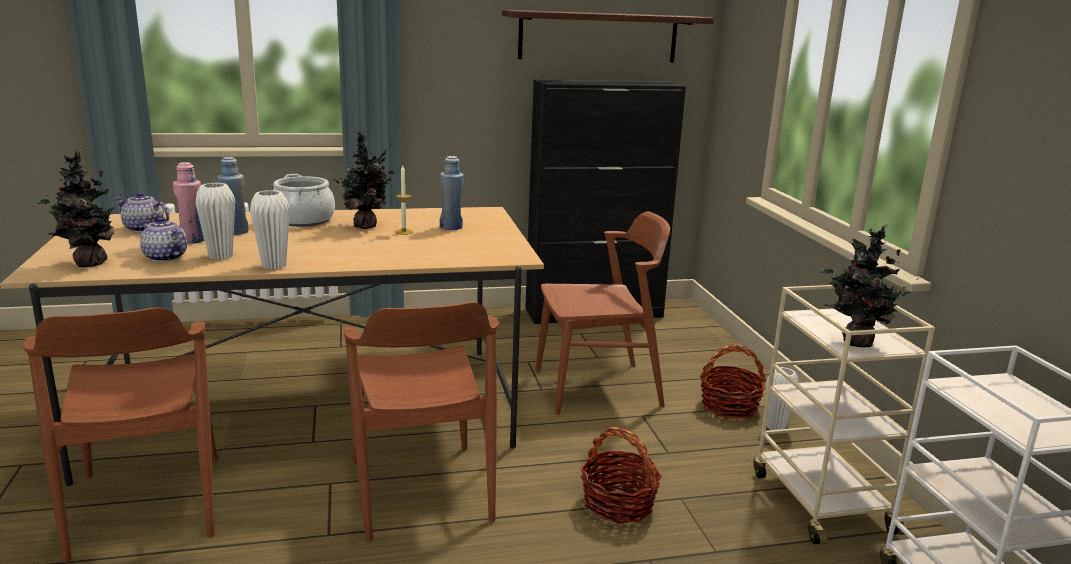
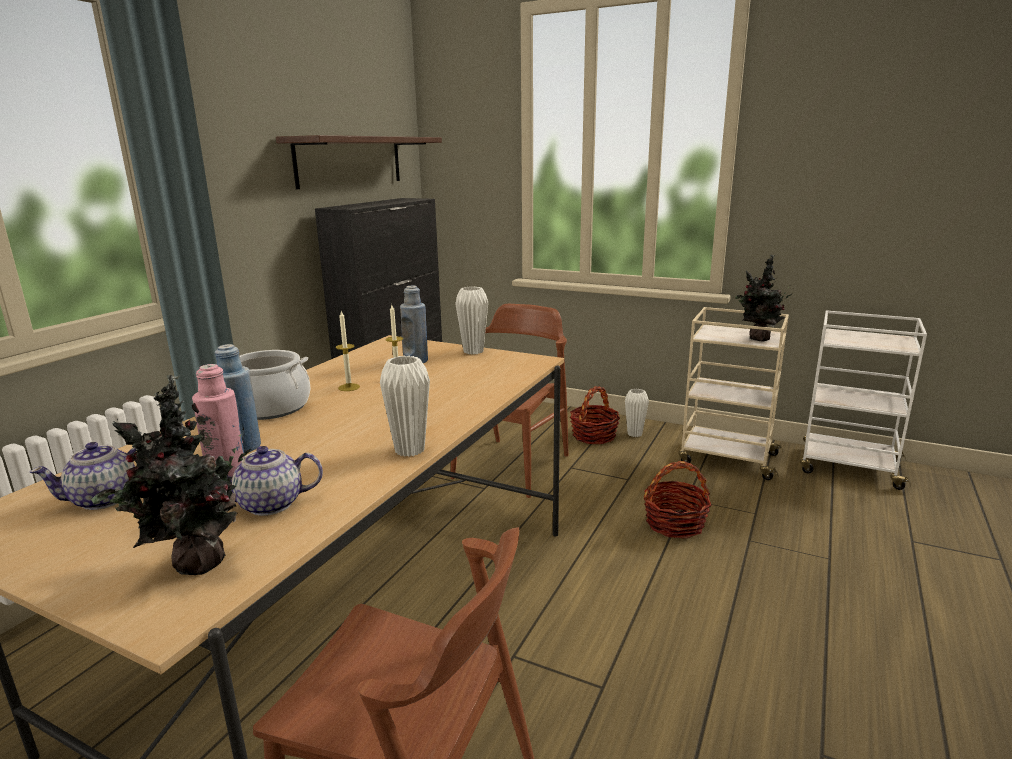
camera: 50 degrees left, 0 degrees up
white vase [195,183,235,260] -> white vase moved to [455,287,488,355]
potted plant [332,131,396,229] -> candle [336,311,360,391]
brown chair [344,302,499,541] -> none

